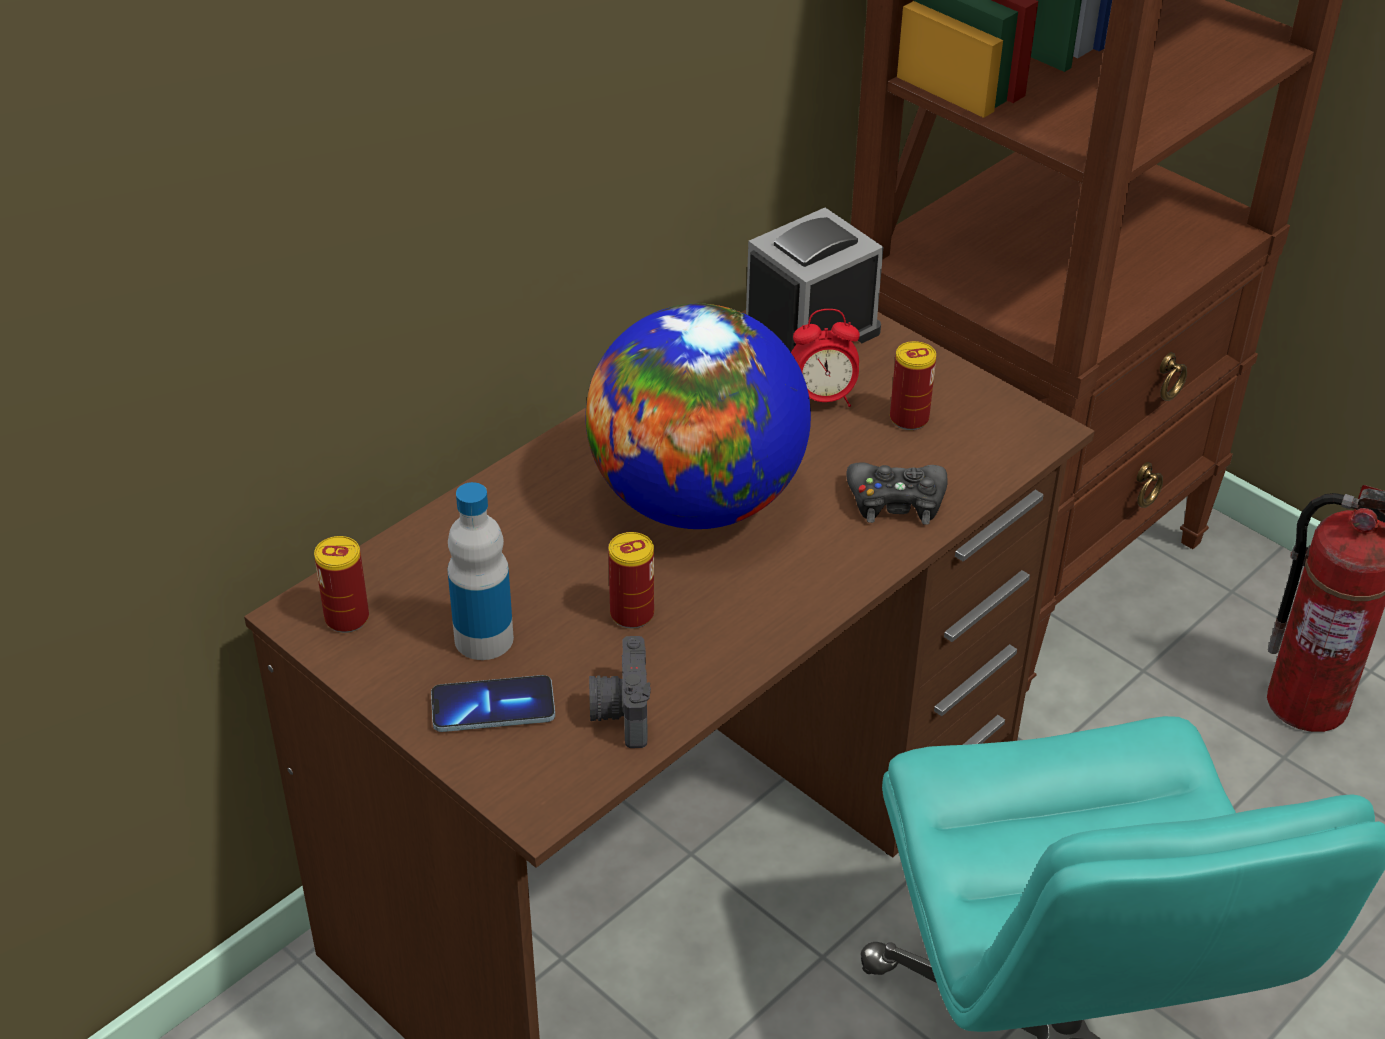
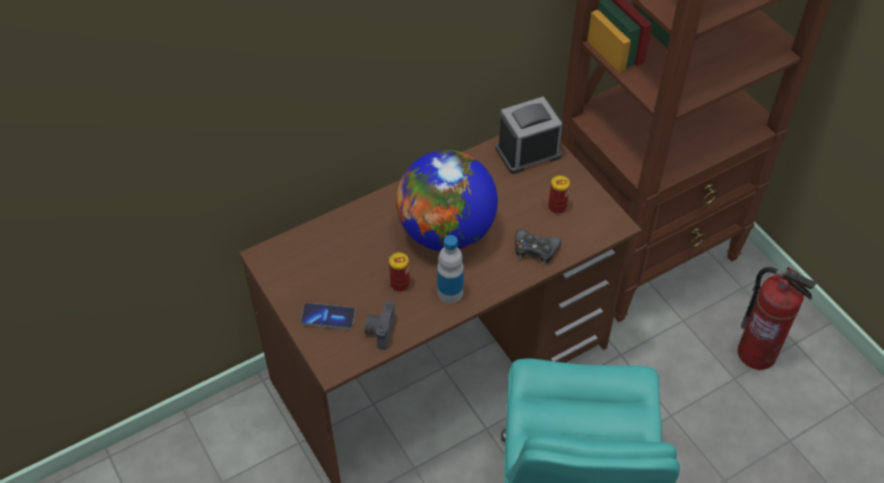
camera: 15 degrees right, 10 degrees up
can [314,536,369,633] -> none
bottle [447,482,514,660] -> bottle moved to [437,235,464,303]
alarm clock [791,309,860,407] -> none

